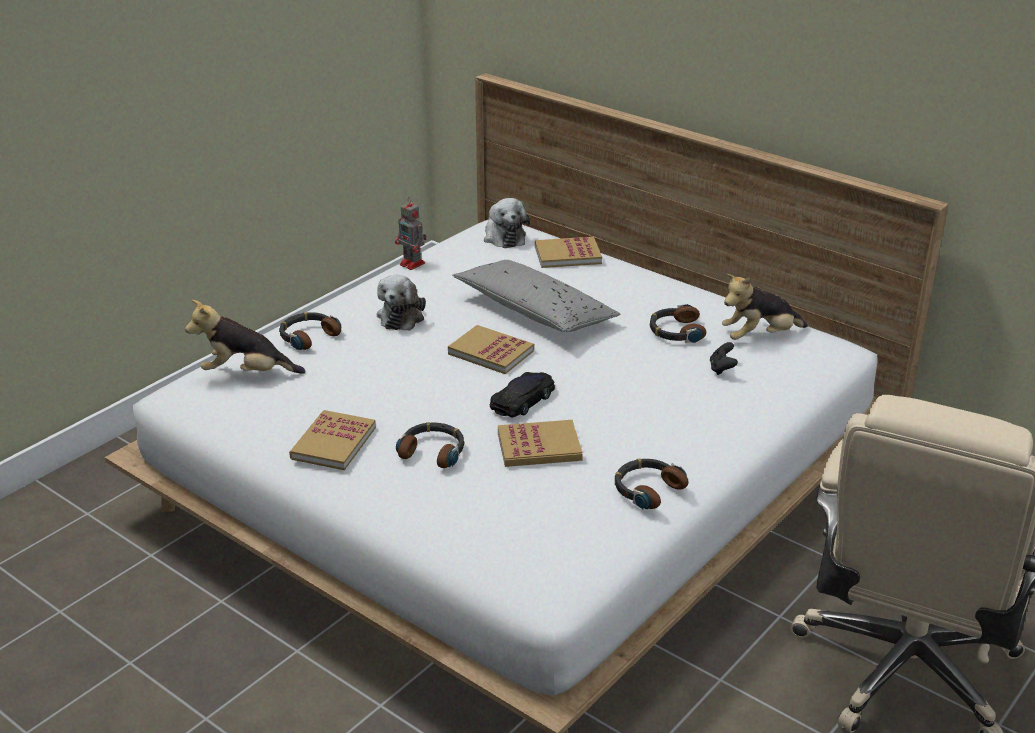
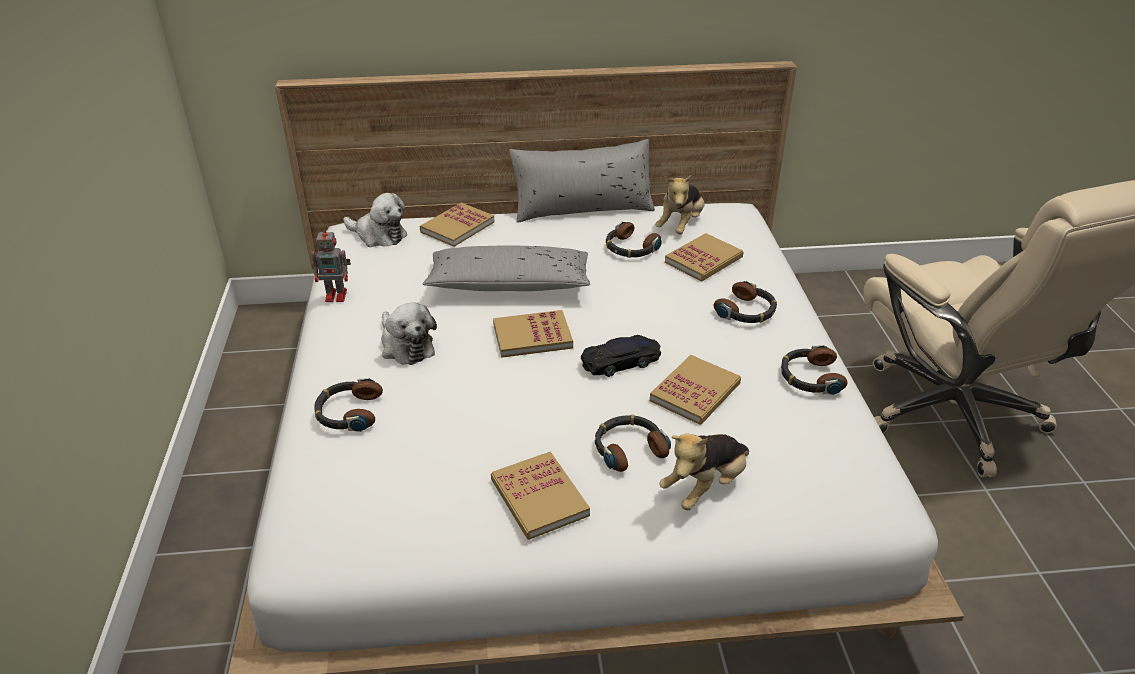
camera: 45 degrees left, 5 degrees up
plush toy [185,300,305,373] -> plush toy moved to [659,433,749,510]
black toy car [490,372,555,418] -> black toy car turned 75 degrees clockwise [581,335,661,377]
black game controller [710,342,738,375] -> book [665,233,743,281]
none -> grey pillow [509,139,655,223]
none -> headphones [714,281,777,323]

